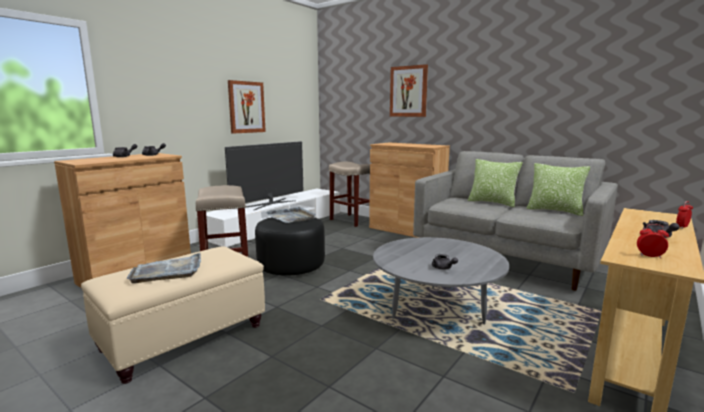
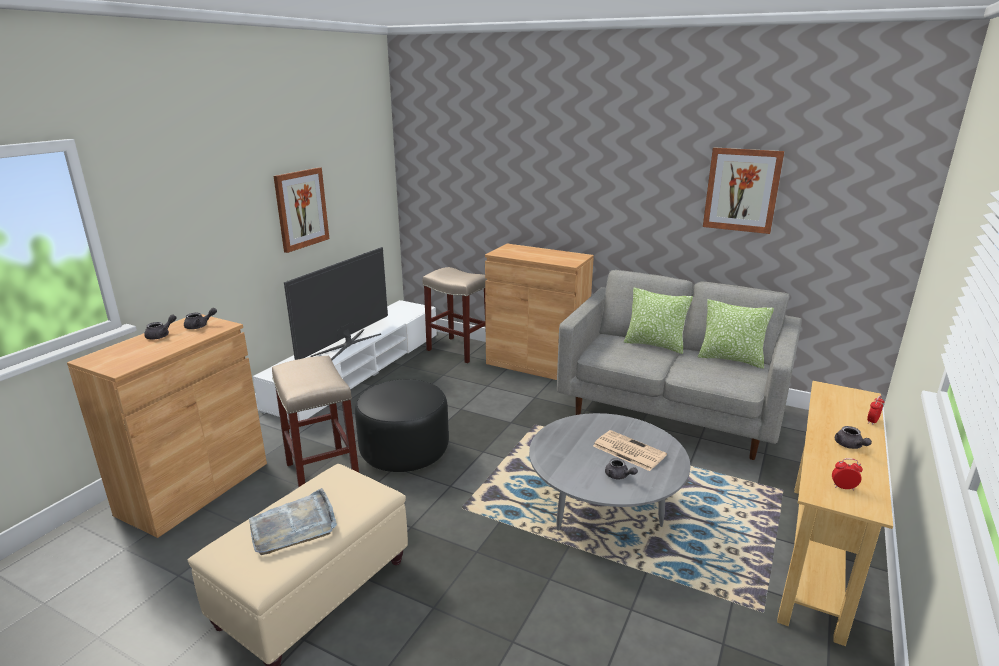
camera: 10 degrees left, 10 degrees up
grey tray [266,207,316,223] -> none
picture [390,64,428,117] -> picture moved to [703,147,785,234]
none -> newspaper [593,430,667,471]

